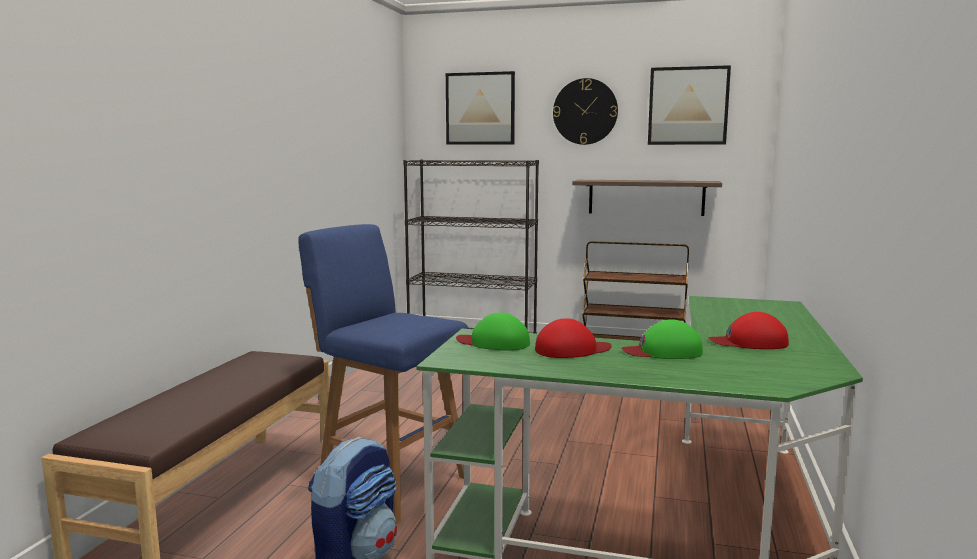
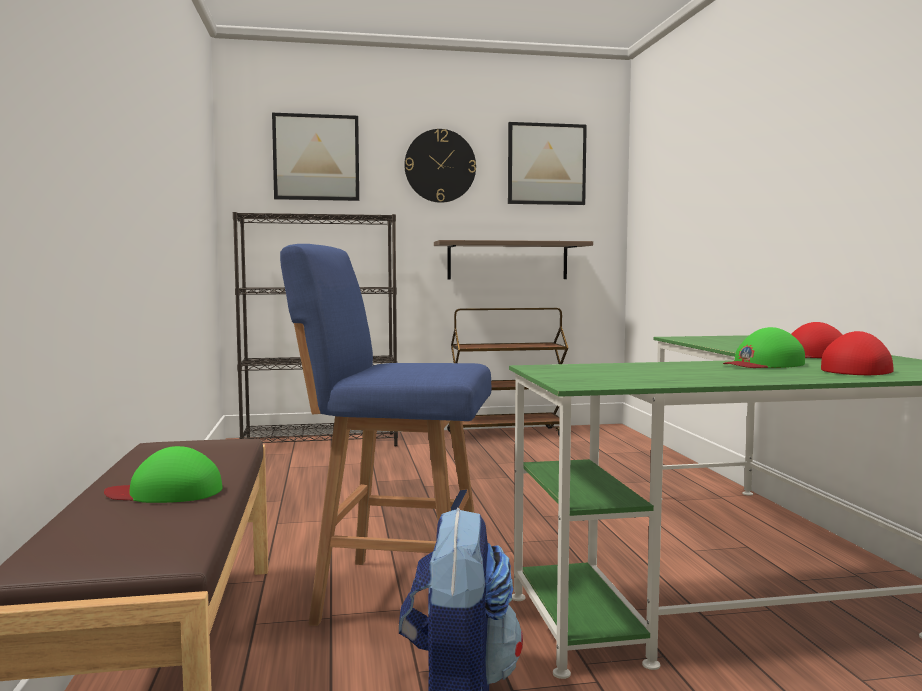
camera: 25 degrees left, 5 degrees down
green cap [456,312,530,351] -> green cap moved to [104,446,223,503]
red cap [535,318,612,358] -> red cap moved to [821,331,894,375]

